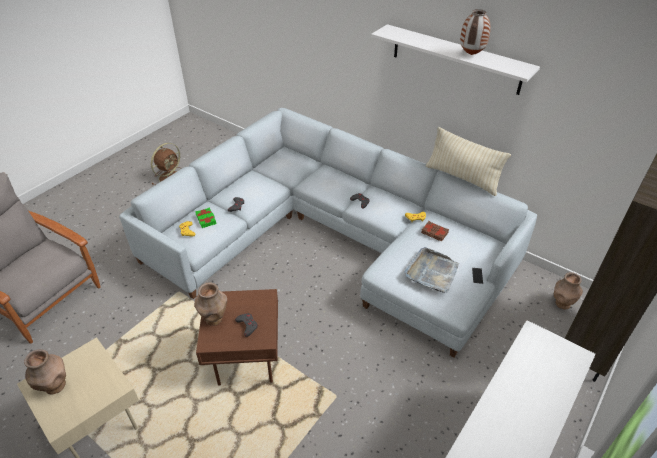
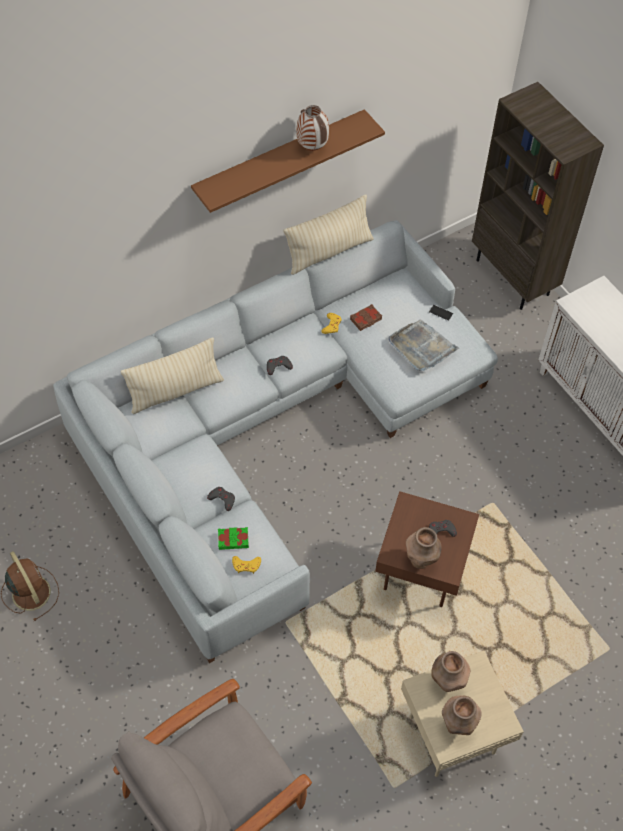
camera: 70 degrees left, 15 degrees up
white shelf [371,24,540,95] -> brown shelf [191,109,385,213]
brown vase [554,272,583,310] -> brown vase moved to [431,651,470,692]
none -> beige pillow [121,337,224,414]

